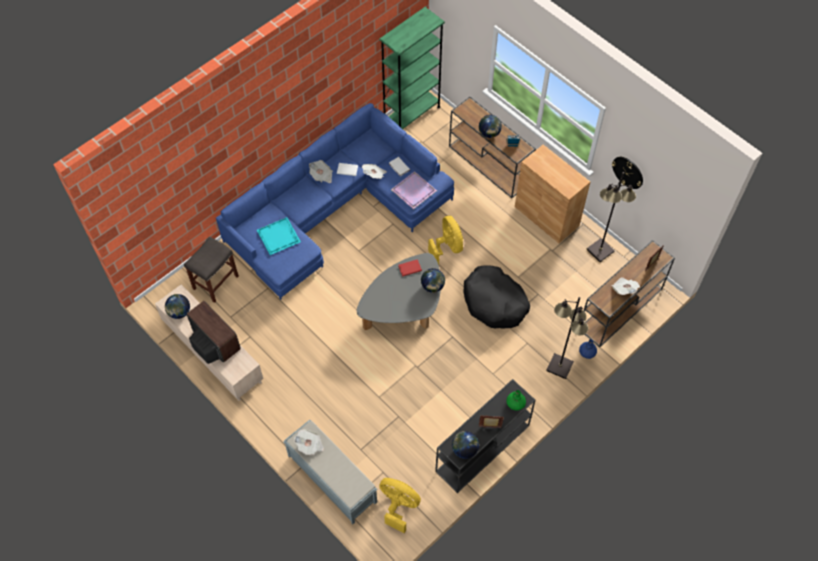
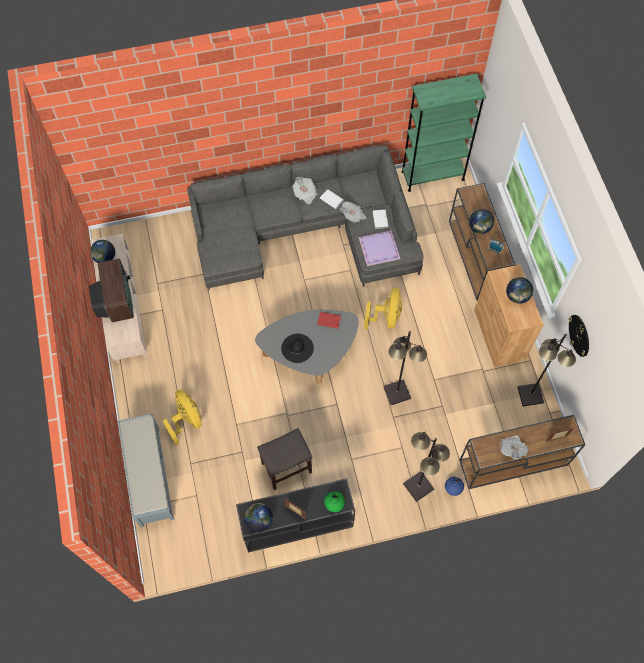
camera: 30 degrees right, 5 degrees up
grey stool [184,236,239,303] -> grey stool moved to [257,428,312,490]
blue sofa [216,103,454,300] -> grey sofa [187,146,424,290]
turquoise tray [257,217,301,255] -> none
newspaper [294,429,324,456] -> none
yellow fan [379,478,421,533] -> yellow fan moved to [163,389,202,445]
globe [421,268,445,293] -> globe moved to [506,277,533,304]
black dog bed [463,265,530,329] -> black floor lamp [383,331,427,405]
none -> black hat [281,333,314,363]

